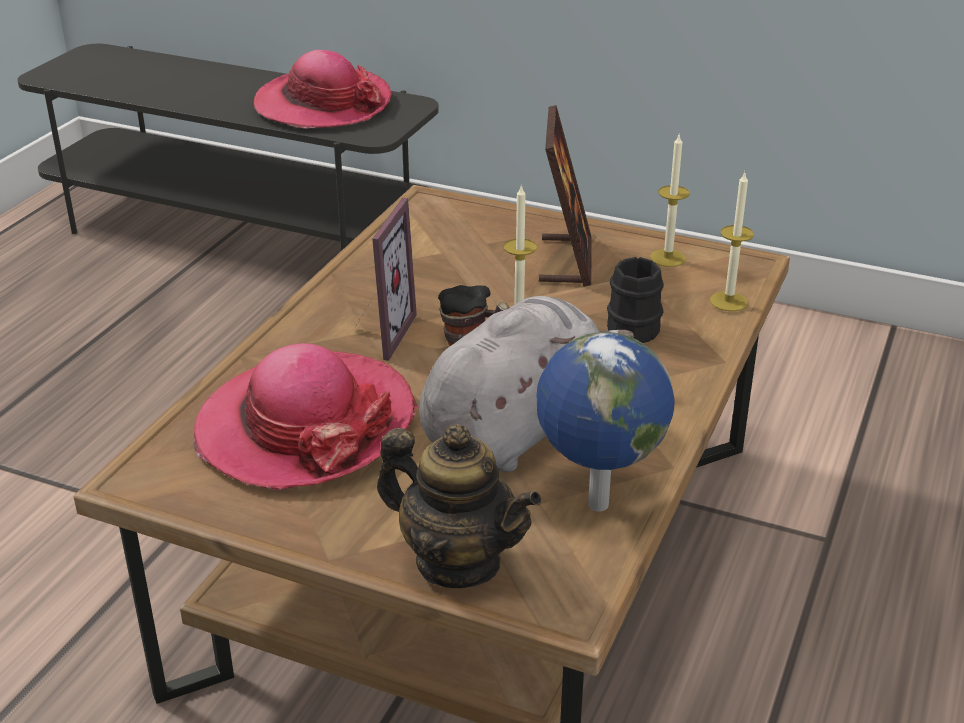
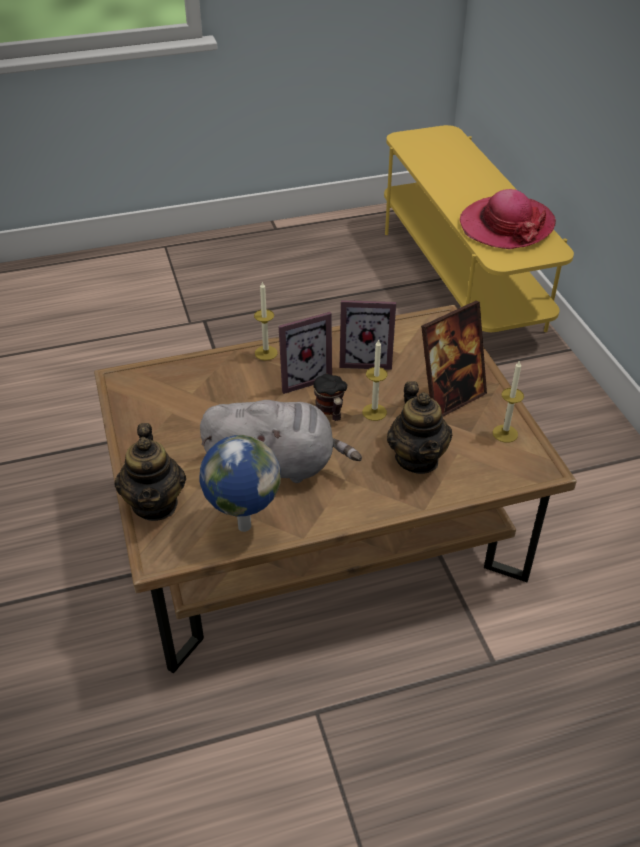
camera: 50 degrees right, 10 degrees up
grey tv stand [17,44,439,251] -> yellow tv stand [384,125,574,332]
hat [194,343,418,490] -> none
black mug [607,257,664,343] -> teapot [387,381,452,474]
candle [710,172,754,311] -> candle moved to [254,281,278,361]
none -> picture frame [340,300,396,370]

